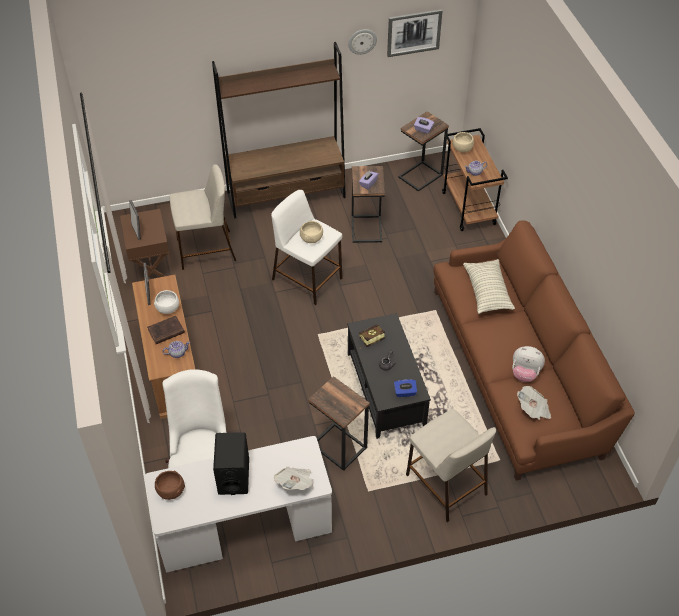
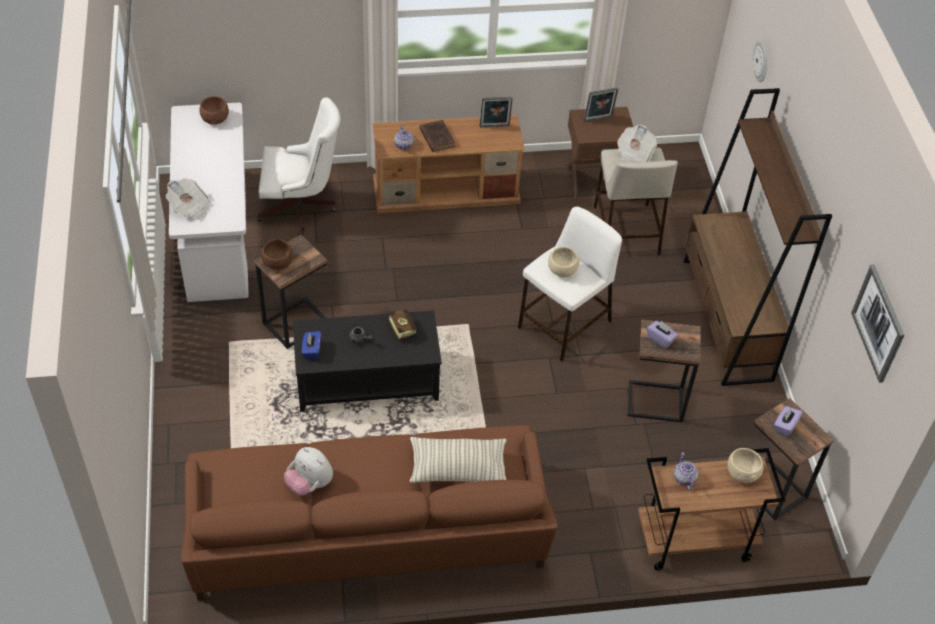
camera: 95 degrees right, 0 degrees up
white bowl [154,290,179,314] -> none
black speaker [213,432,249,495] -> none
wall clock [348,29,377,55] -> wall clock moved to [753,41,767,82]
beige stool [406,409,496,522] -> none
plush toy [512,346,545,382] -> plush toy turned 75 degrees counterclockwise [284,447,333,496]
newspaper [517,386,551,420] -> newspaper moved to [617,125,657,162]
none -> brown bowl [261,239,293,270]

